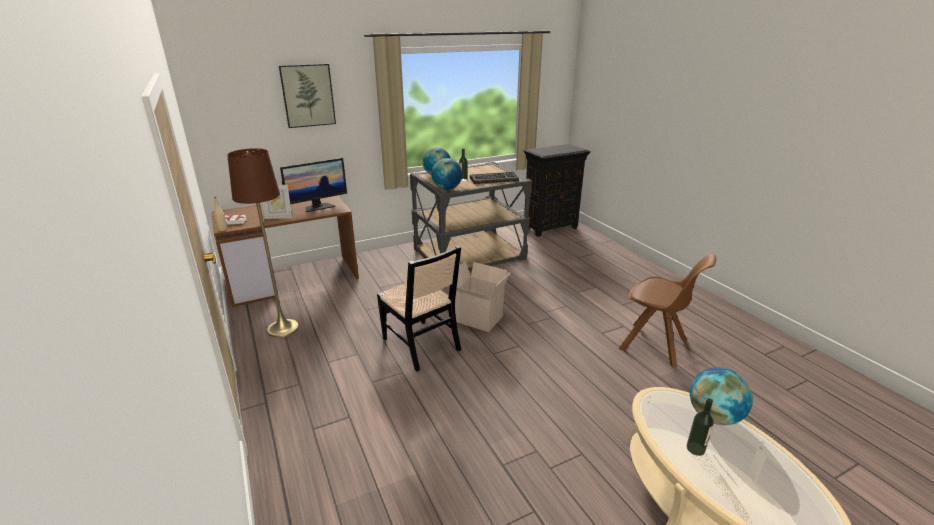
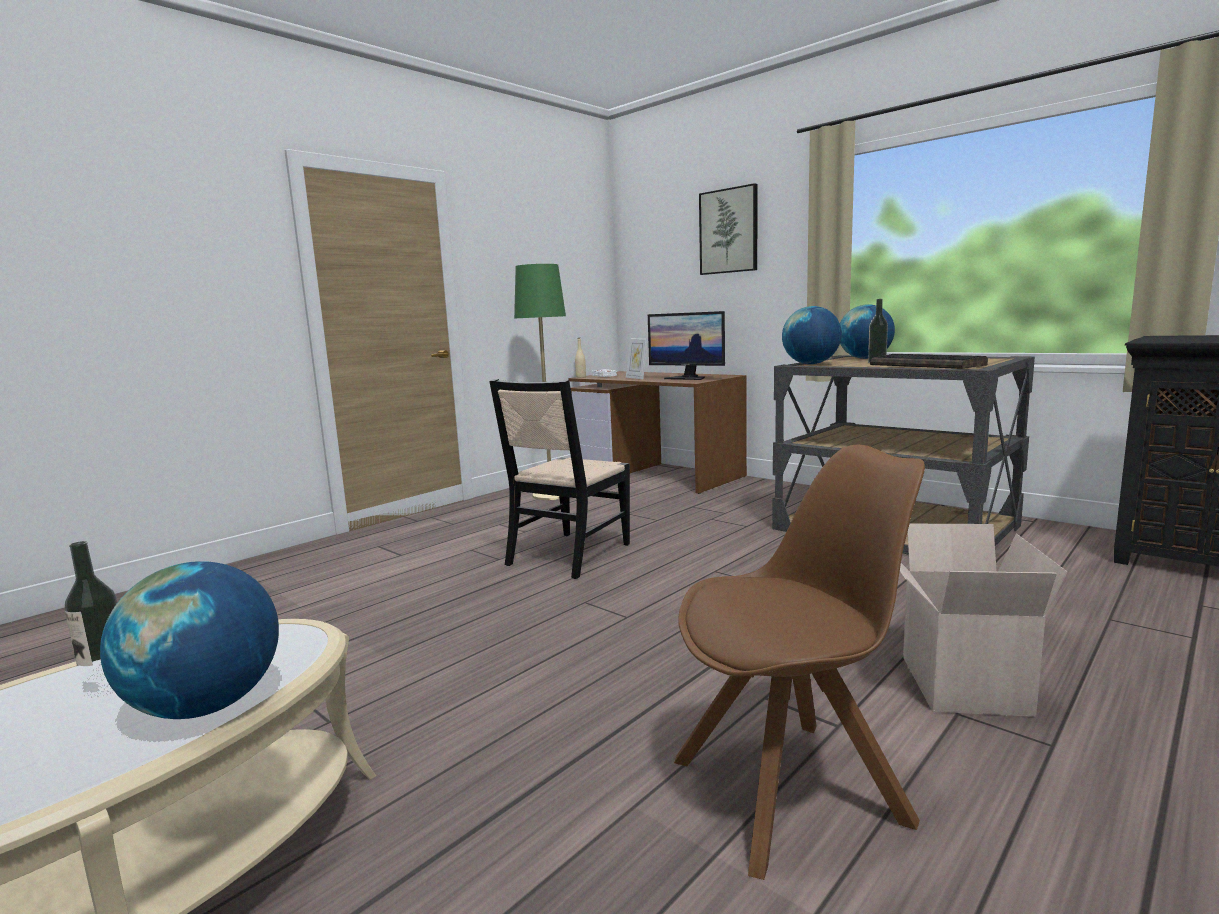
camera: 70 degrees right, 15 degrees down
brown floor lamp [227,148,299,337] -> green floor lamp [514,264,566,500]
cardboard box [455,261,510,332] -> cardboard box moved to [900,524,1068,717]
brown chair [619,254,716,368] -> brown chair turned 120 degrees counterclockwise [674,445,925,880]

